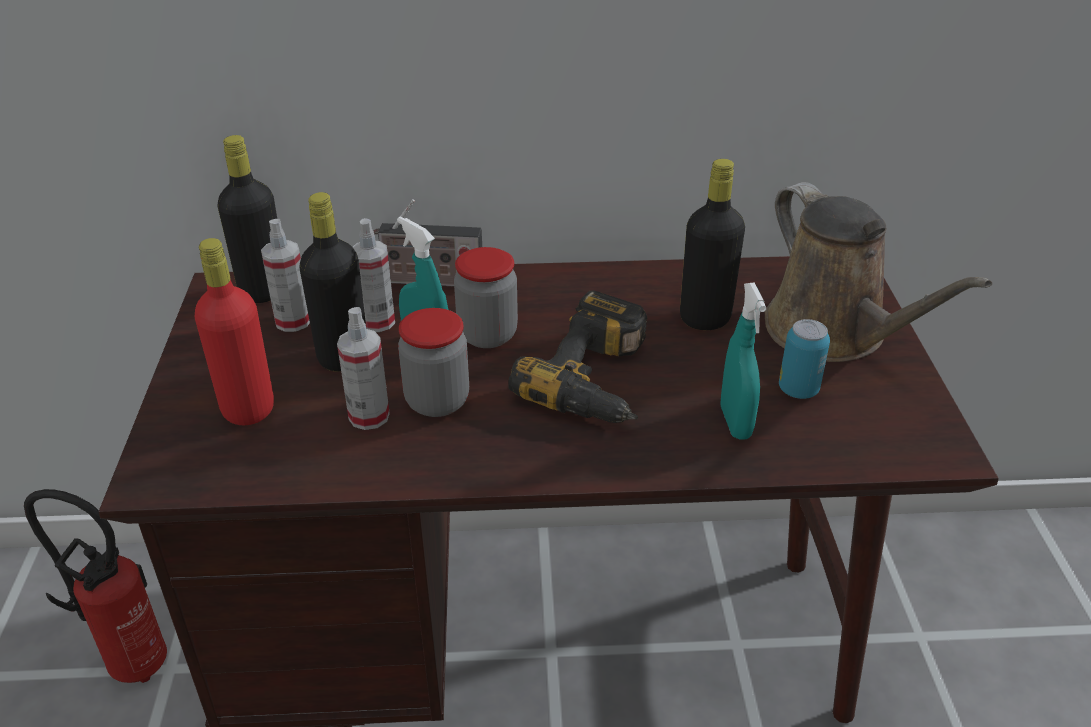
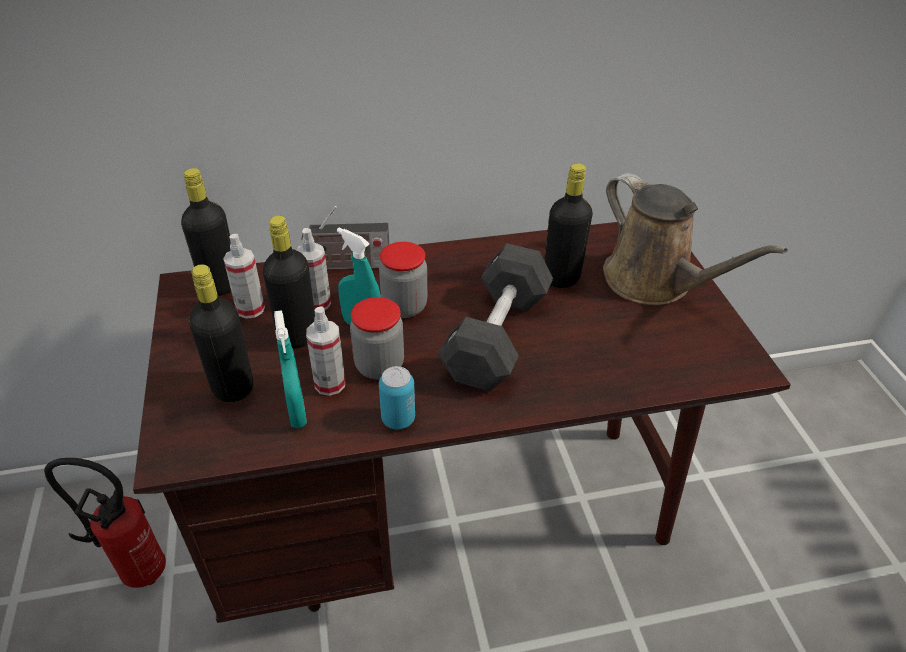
camera: 10 degrees left, 5 degrees up
red bottle [195,238,274,425] -> black bottle [189,264,253,402]
power drill [508,290,647,423] -> black dumbbell [438,243,553,392]
turquoise spray bottle [720,282,766,440] -> turquoise spray bottle moved to [274,310,307,428]
can [779,319,830,399] -> can moved to [379,366,415,430]

